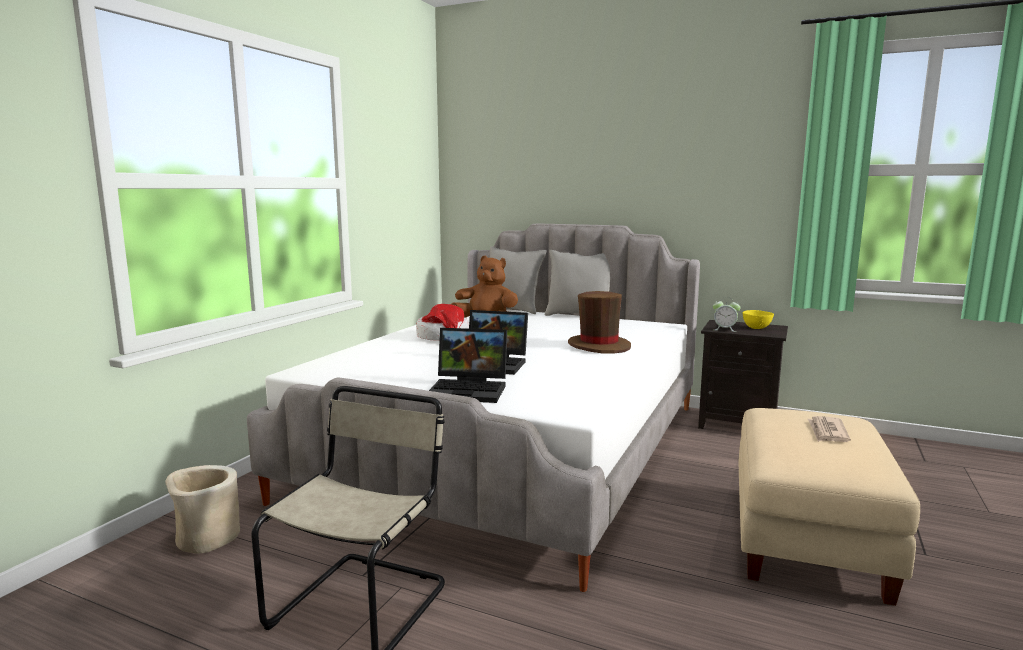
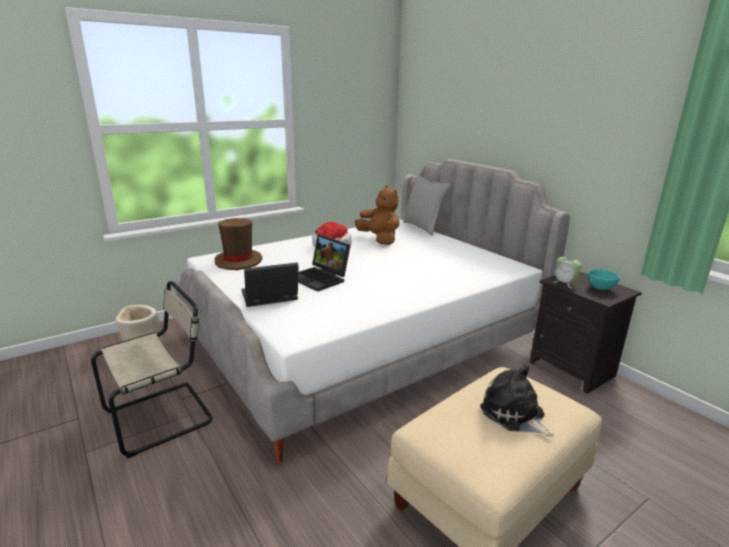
camera: 30 degrees right, 10 degrees up
laptop [429,328,507,403] -> laptop turned 120 degrees clockwise [242,262,299,307]
grey pillow [545,250,610,316] -> none
brown hat [568,291,631,353] -> brown hat moved to [214,218,262,270]
yellow bowl [742,310,774,329] -> turquoise bowl [588,269,620,290]
newspaper [808,416,851,442] -> plush toy [480,364,554,437]

